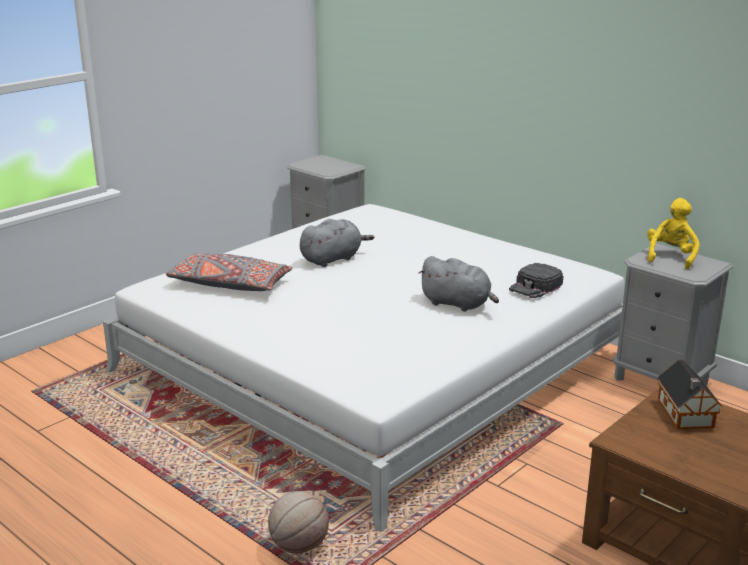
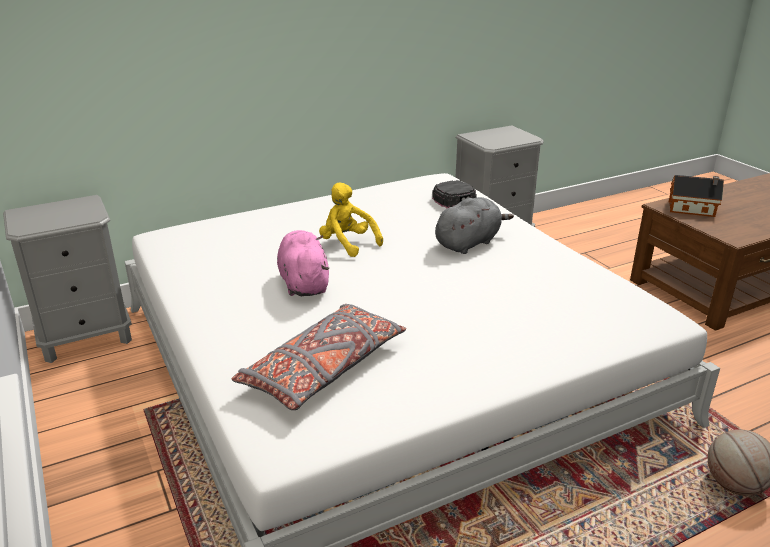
camera: 70 degrees left, 5 degrees up
grey plush toy [300,219,374,267] -> pink plush toy [277,230,329,296]
yellow plush toy [647,198,700,269] -> yellow plush toy moved to [319,182,383,257]

